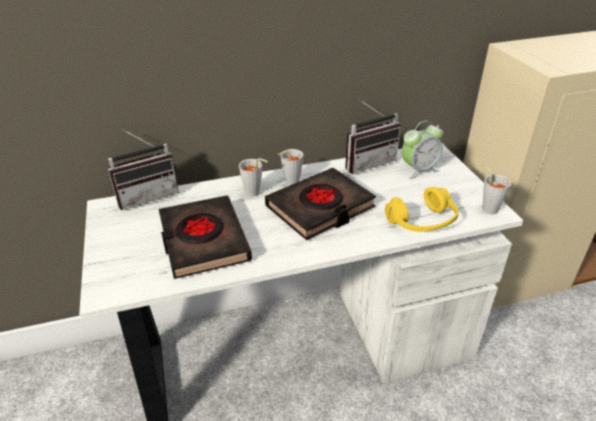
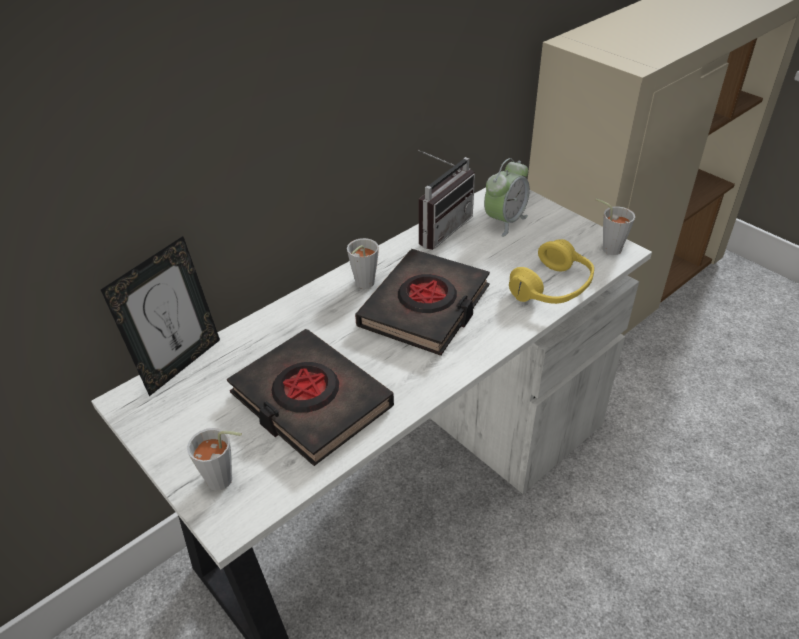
camera: 25 degrees left, 5 degrees up
radio [108,129,179,210] -> picture frame [101,236,220,396]
grey cup [239,158,268,196] -> grey cup moved to [187,428,242,491]

